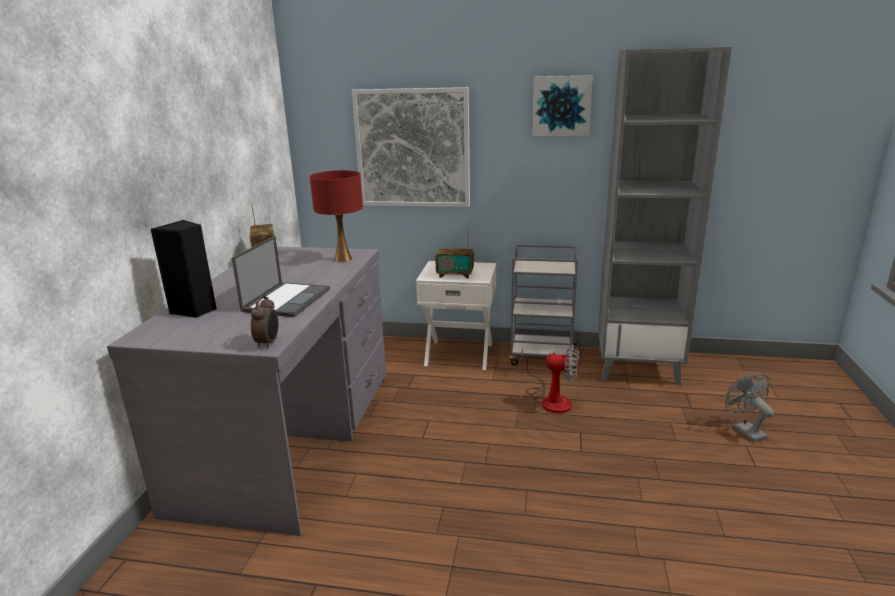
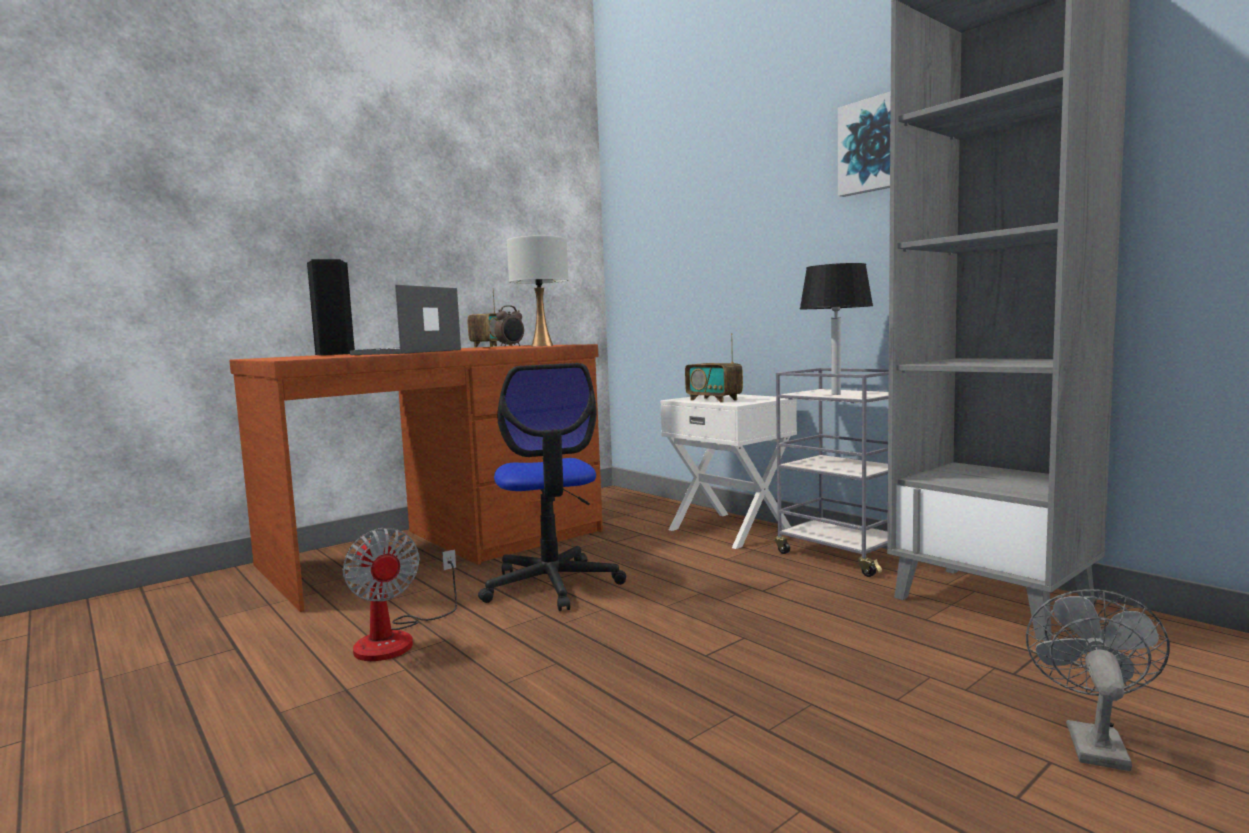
camera: 40 degrees right, 15 degrees down
grey desk [107,247,386,536] -> brown desk [229,344,603,612]
laptop [232,236,330,317] -> laptop turned 150 degrees clockwise [350,285,461,355]
alarm clock [251,295,278,348] -> alarm clock moved to [494,305,524,346]
red table lamp [310,170,363,262] -> white table lamp [507,235,568,346]
picture [352,87,470,207] -> none
fan [521,345,579,413] -> fan moved to [343,528,457,661]
none -> office chair [478,363,626,611]
none -> black table lamp [800,263,873,395]

